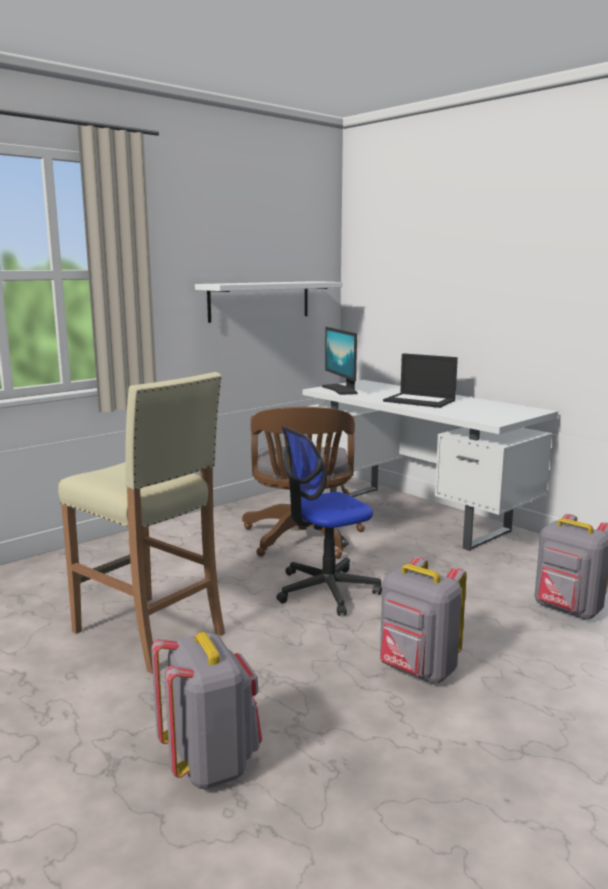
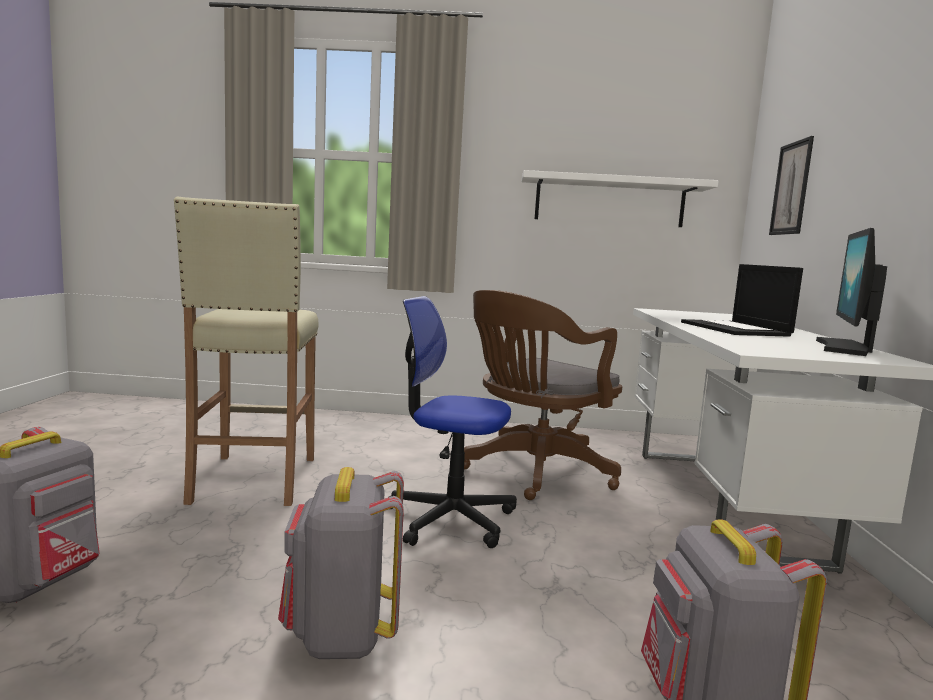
camera: 45 degrees right, 5 degrees down
monitor [322,327,357,395] -> monitor moved to [816,228,887,356]
none -> picture [769,136,814,235]

